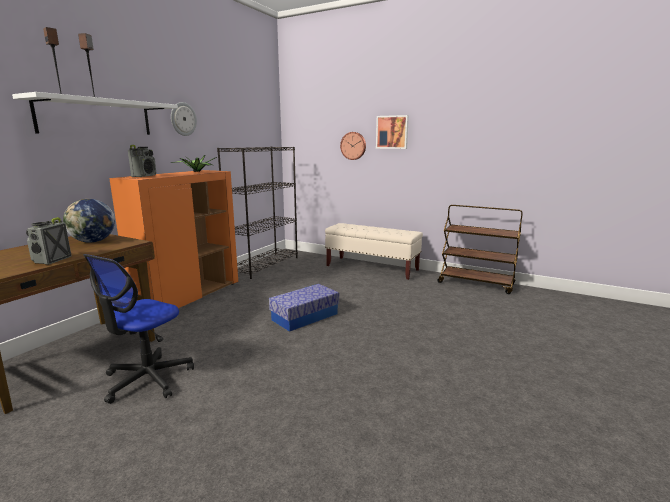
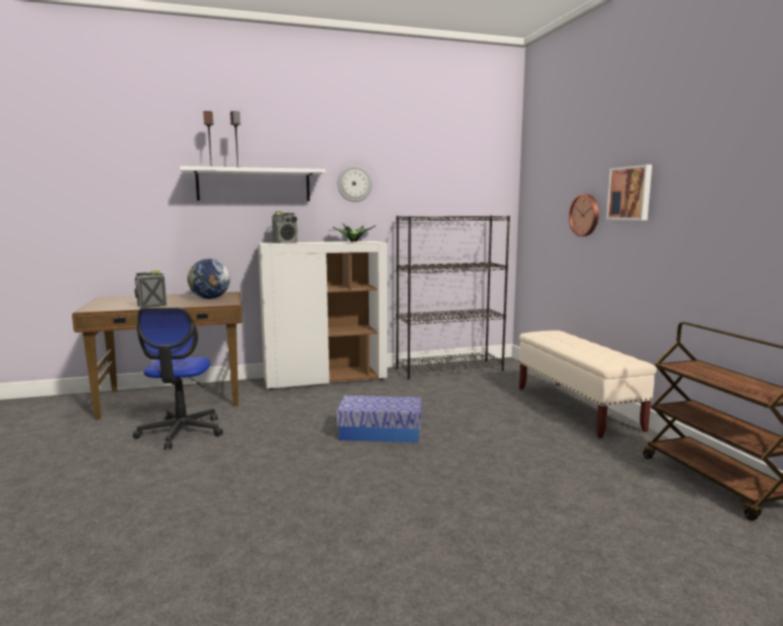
camera: 45 degrees right, 5 degrees down
office chair [83,254,194,404] -> office chair turned 75 degrees counterclockwise [133,308,223,449]
orange cabinet [109,170,238,308] -> white cabinet [258,241,387,390]

